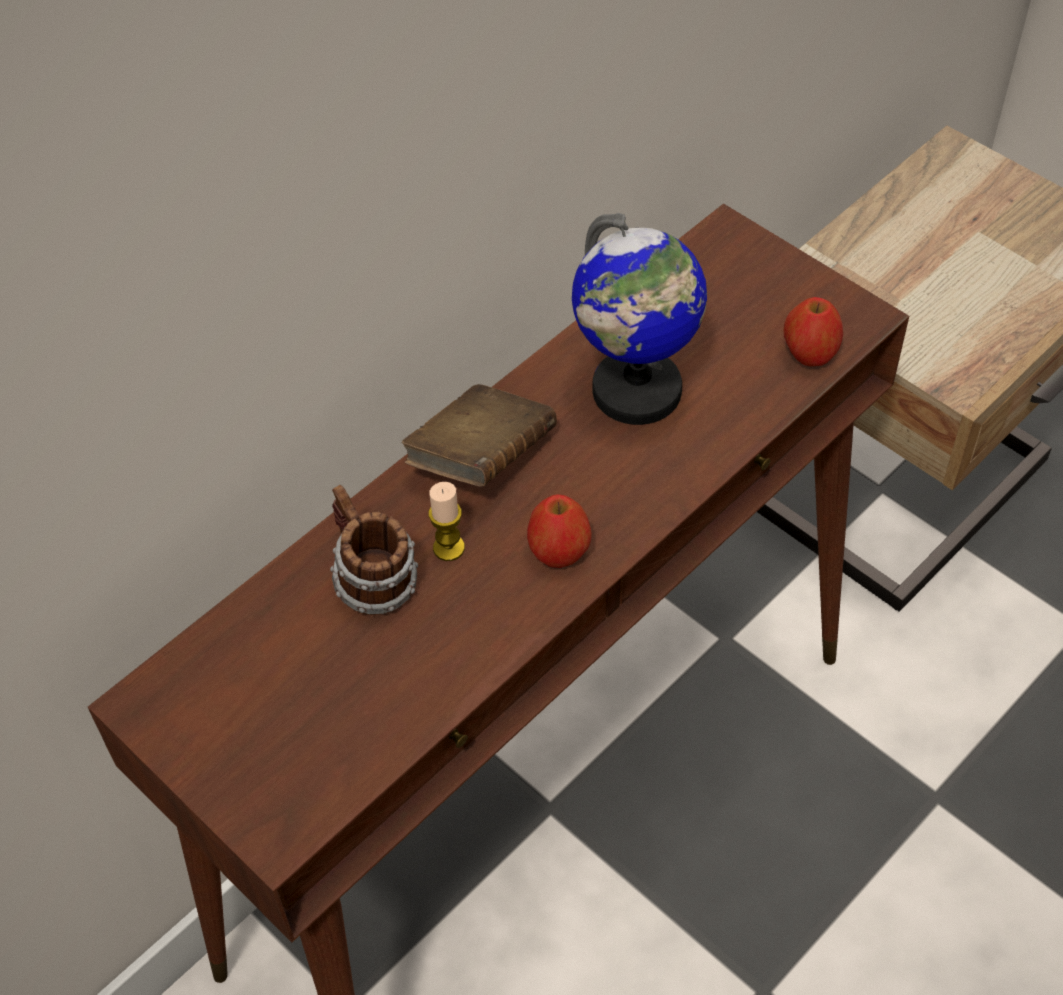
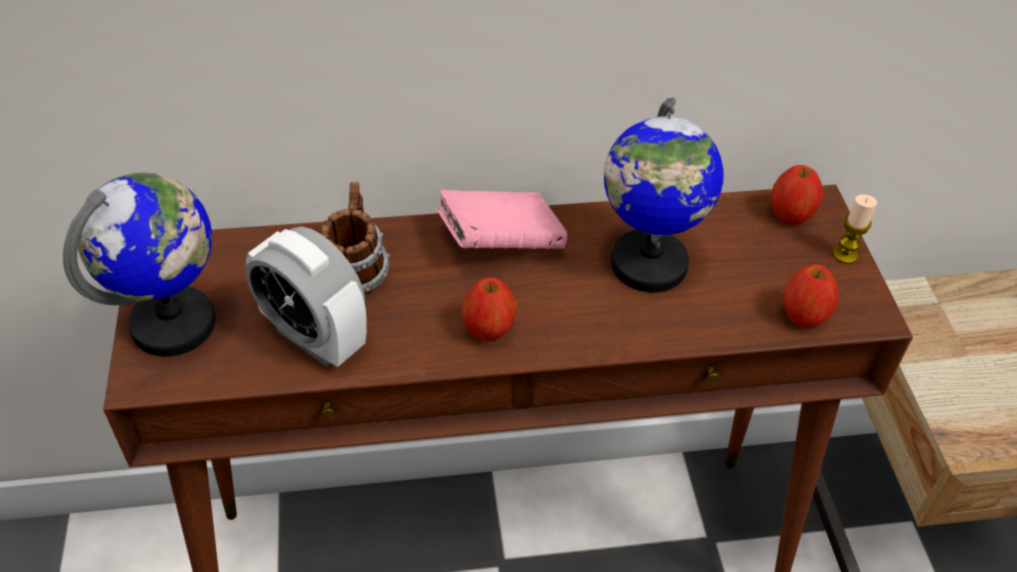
camera: 35 degrees right, 5 degrees down
brown book [401,384,557,487] -> pink book [436,190,567,249]
candle [429,482,465,561] -> candle moved to [832,194,877,264]
none -> globe [63,172,216,357]
none -> alarm clock [245,227,367,367]
none -> apple [771,165,823,225]

